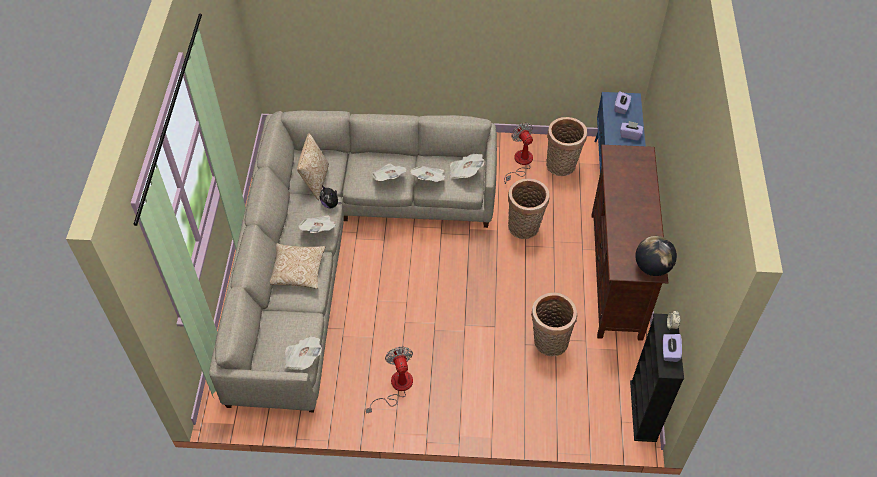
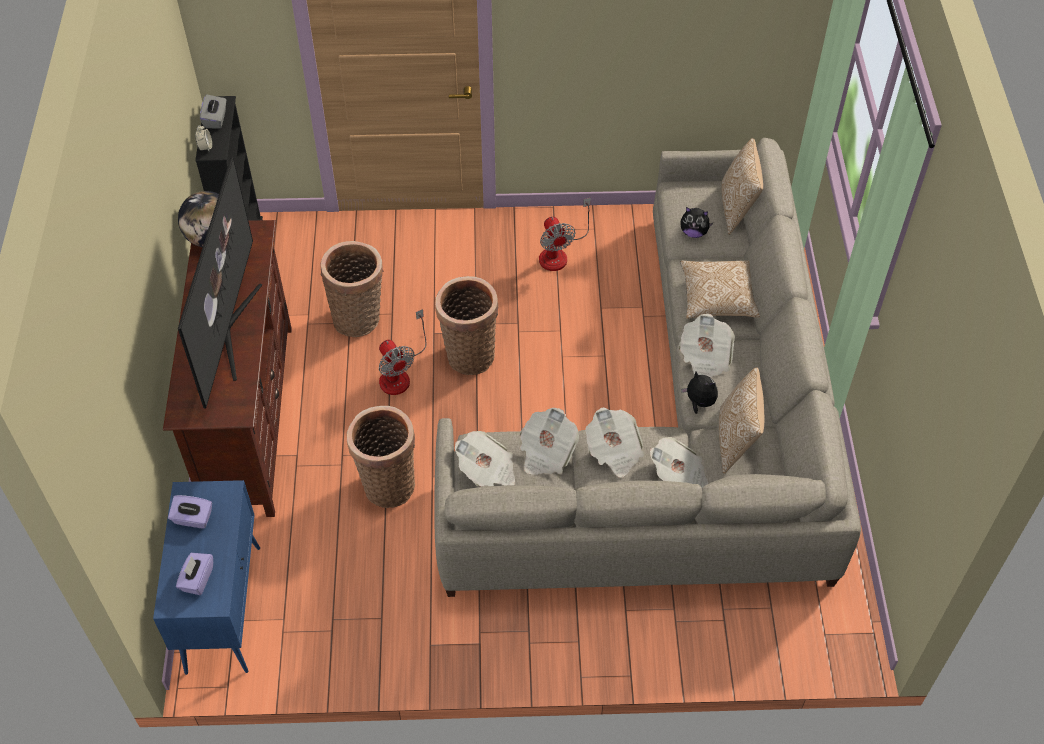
camera: 175 degrees right, 0 degrees up
newspaper [285,336,322,370] -> newspaper moved to [650,437,708,488]
fan [504,123,533,184] -> fan moved to [379,309,426,395]
basket [546,117,587,176] -> basket moved to [435,276,498,375]
purple tissue box [663,334,682,362] -> grey tissue box [200,94,226,129]
none -> television [178,157,262,409]
none -> plush toy [680,207,714,238]
none -> pillow [721,138,763,235]

